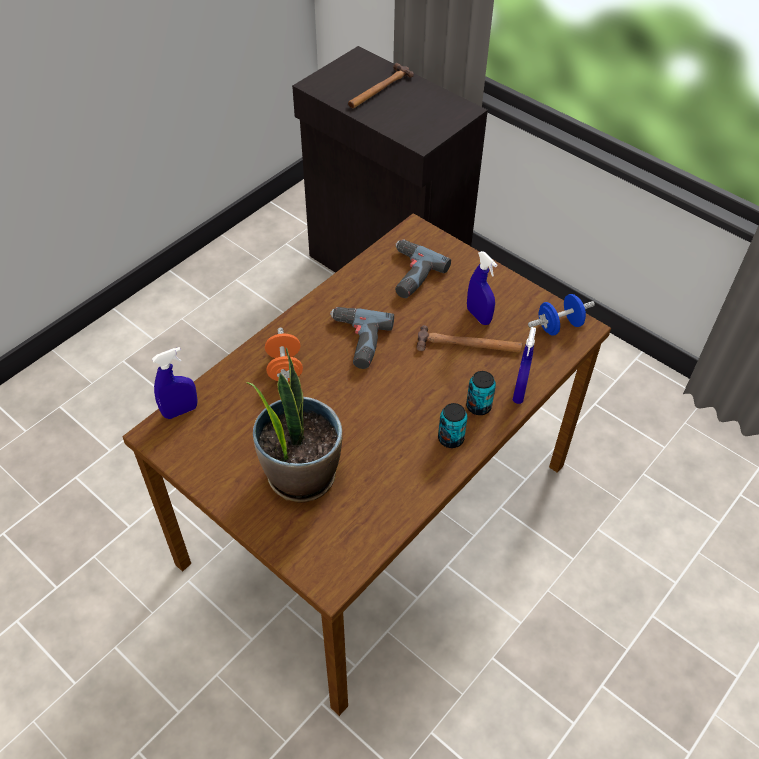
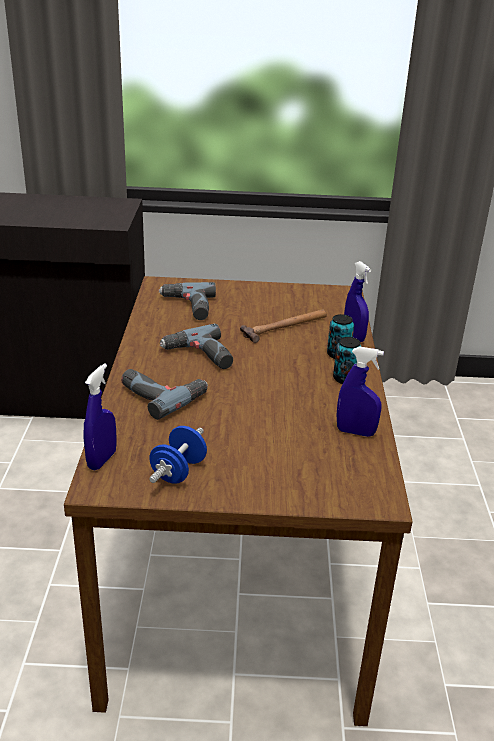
camera: 40 degrees left, 20 degrees down
potted plant [246,348,343,503] -> none
orange dumbbell [265,327,303,381] -> power drill [121,369,208,420]
hammer [348,63,414,109] -> none
blue spray bottle [467,251,497,325] -> blue spray bottle moved to [337,346,384,437]
blue dumbbell [528,294,595,336] -> blue dumbbell moved to [149,426,207,484]

